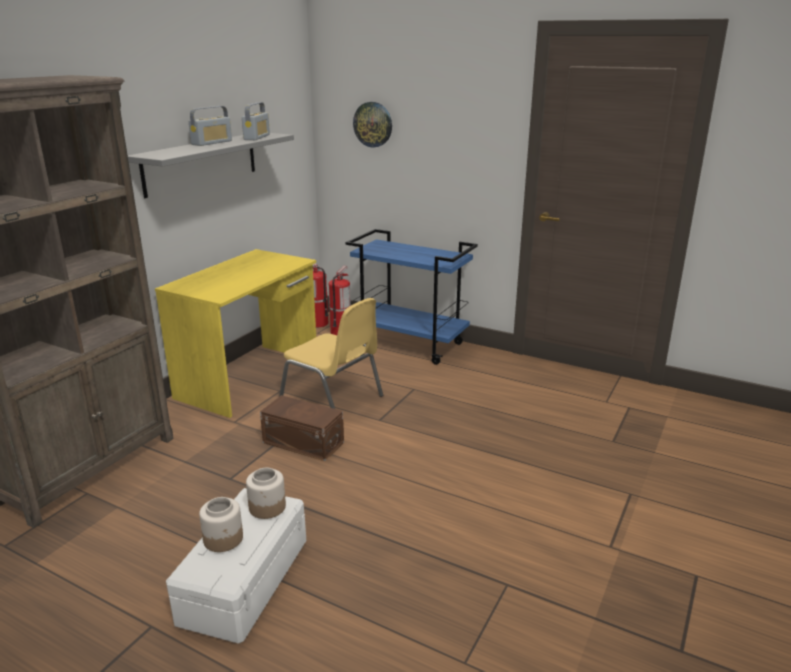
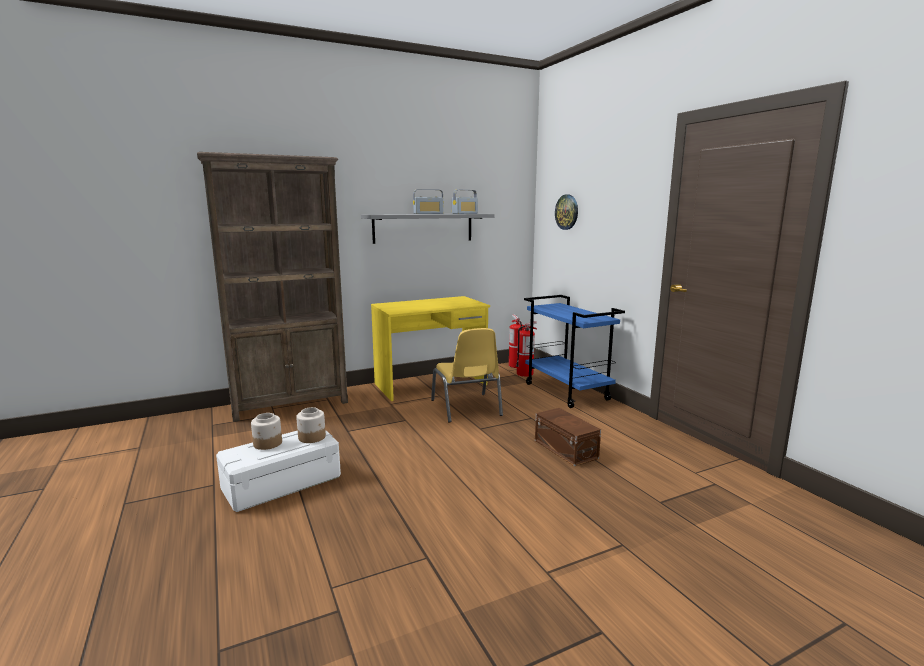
camera: 35 degrees right, 10 degrees down
brown storage box [260,395,344,461] -> brown storage box moved to [535,408,601,467]

